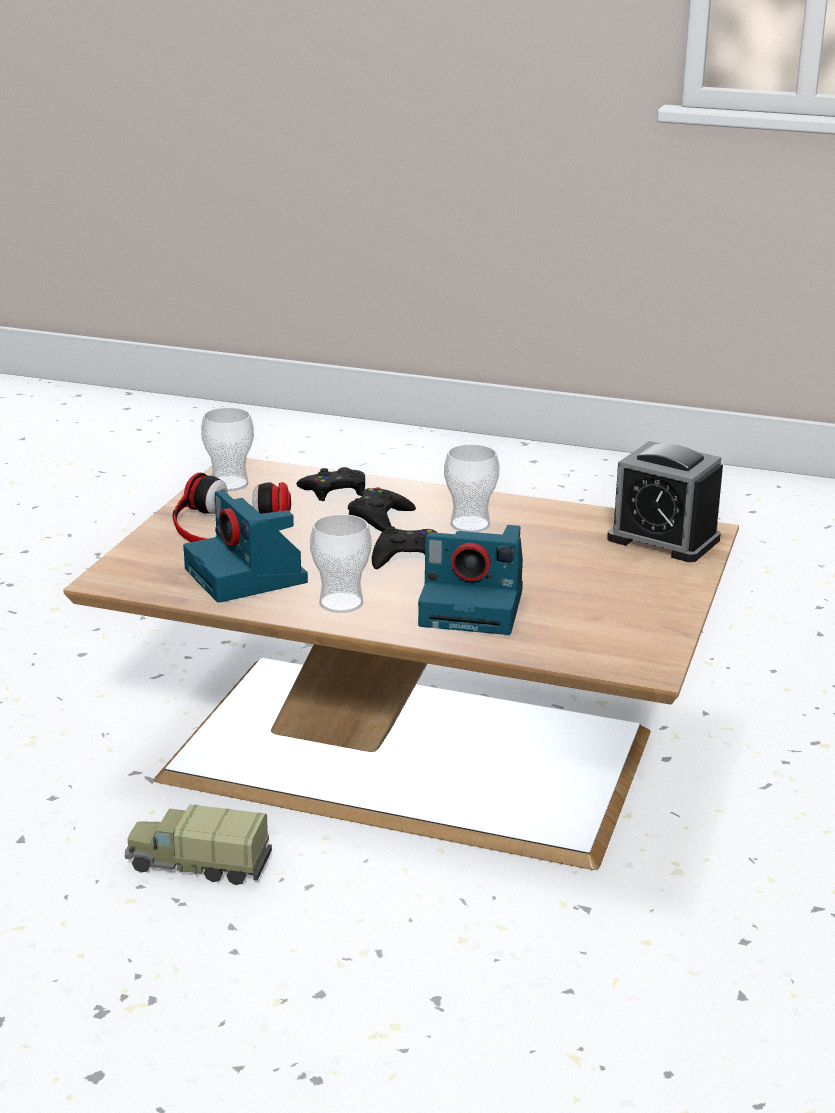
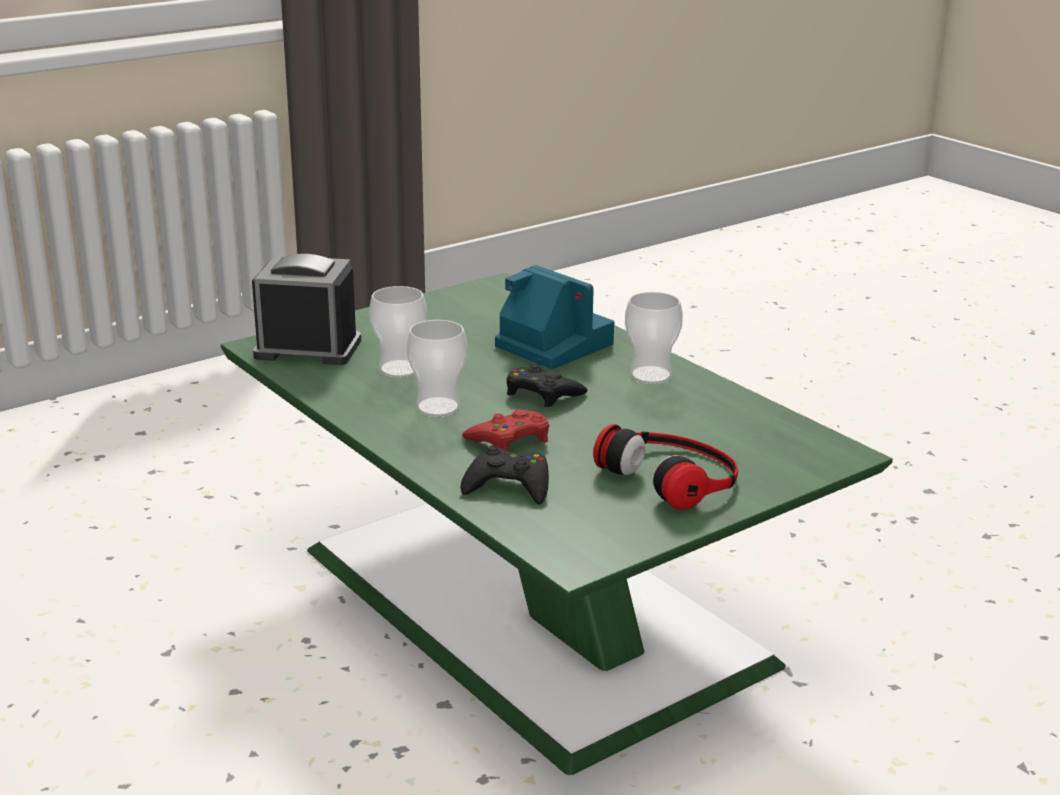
camera: 145 degrees left, 0 degrees up
brown coffee table [63,458,739,870] -> green coffee table [221,273,893,775]
toy truck [125,804,272,885] -> none
camera [183,490,308,603] -> none
cup [201,407,254,491] -> cup moved to [369,286,427,378]
black game controller [348,487,416,532] -> red game controller [462,410,549,451]
alarm clock [607,441,723,562] -> alarm clock turned 60 degrees counterclockwise [252,254,361,365]

